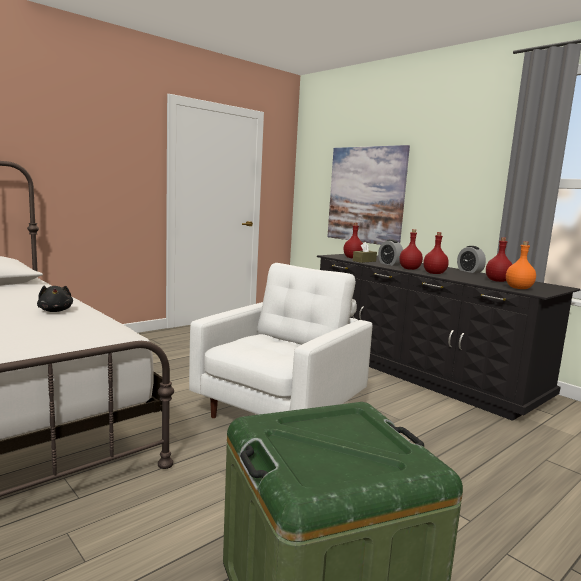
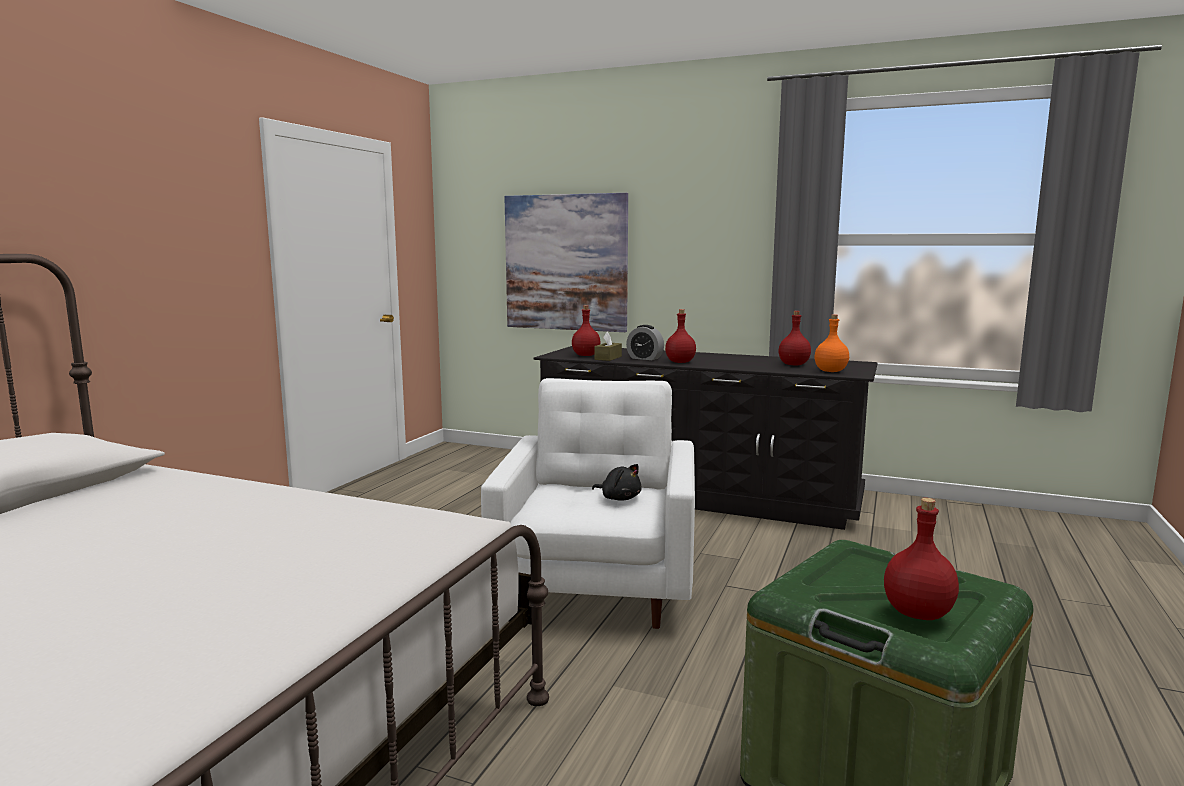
camera: 25 degrees left, 0 degrees up
black plush toy [37,286,73,312] -> black plush toy moved to [592,464,642,501]
red bottle [423,232,449,274] -> red bottle moved to [884,498,959,620]
alarm clock [457,246,486,273] -> none

